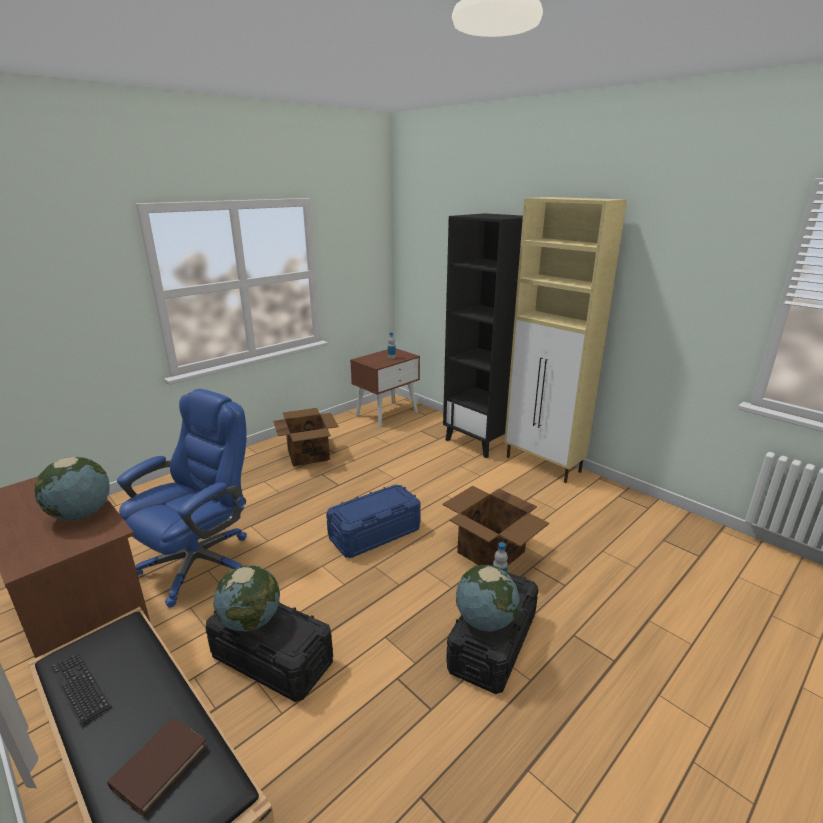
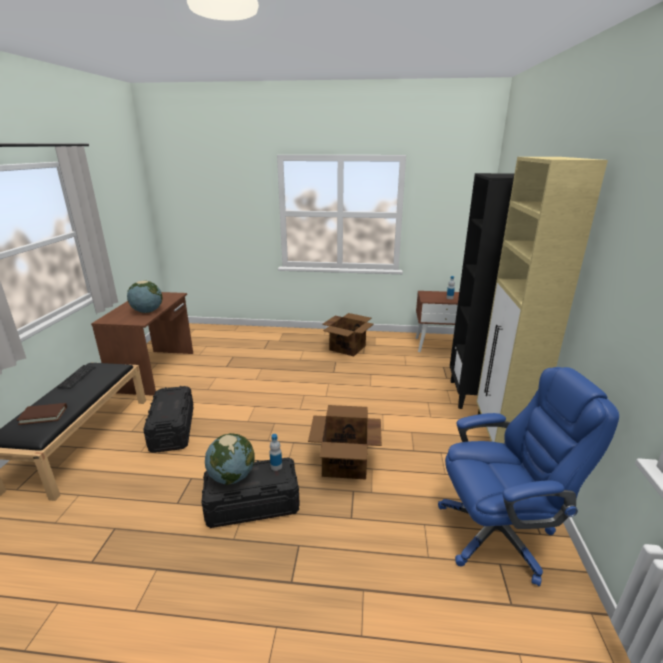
camera: 50 degrees right, 0 degrees up
blue office chair [117,389,247,608] -> blue office chair moved to [438,367,619,586]
globe [213,565,280,631] -> none
blue storage box [326,485,421,558] -> none

